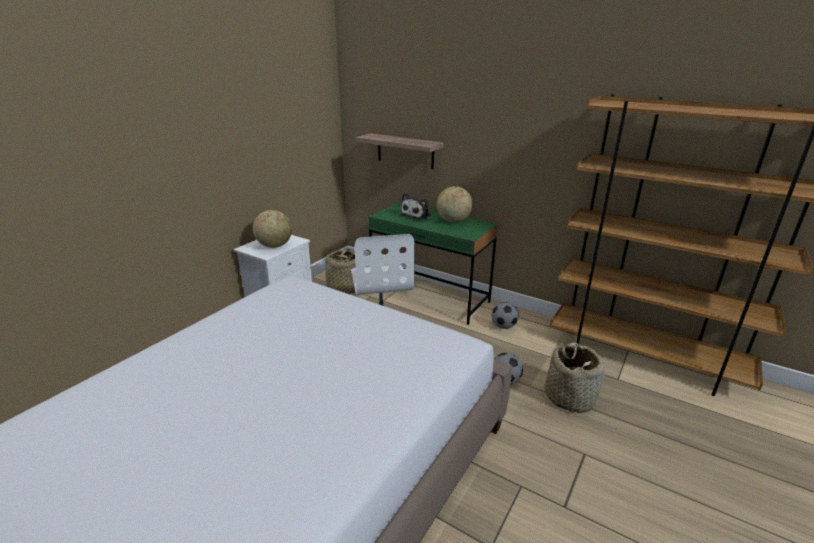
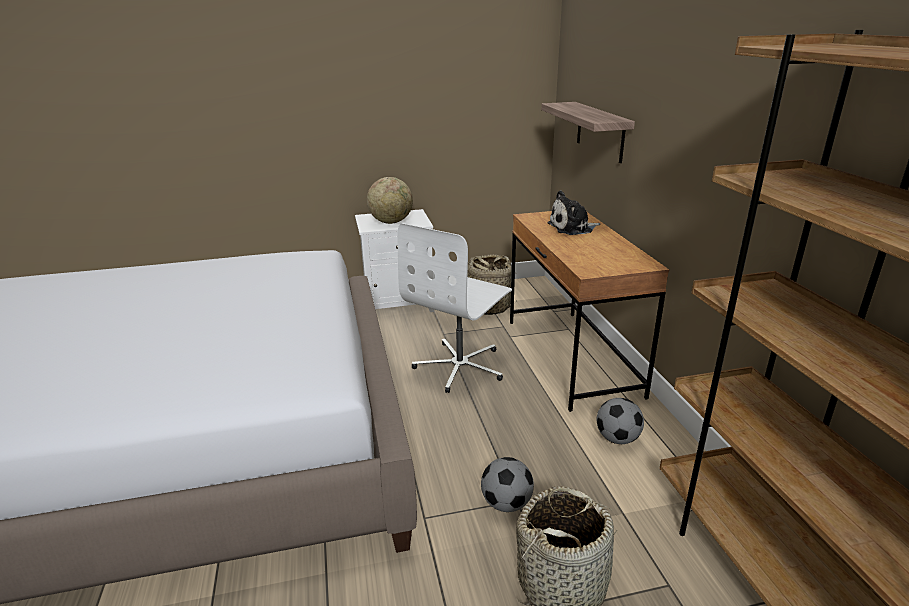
camera: 45 degrees right, 0 degrees up
green desk [369,203,498,325] -> brown desk [510,211,669,412]
globe [437,186,473,223] -> none

